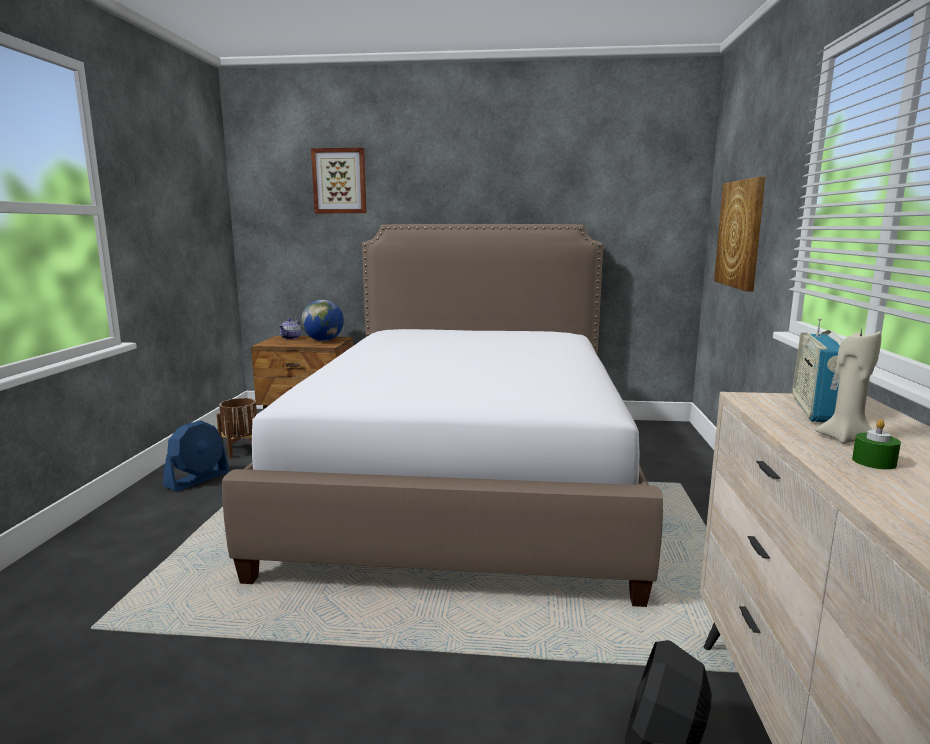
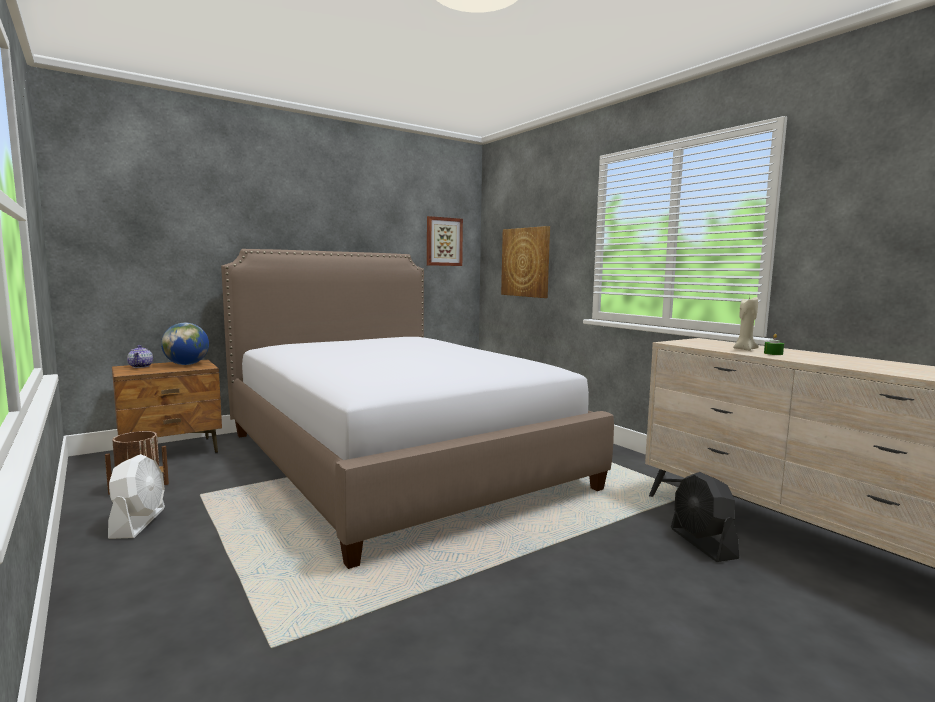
camera: 40 degrees left, 5 degrees down
blue fan [163,420,230,492] -> white fan [108,454,165,539]
picture [311,148,366,213] -> picture moved to [427,216,463,266]
radio [792,319,842,423] -> none

